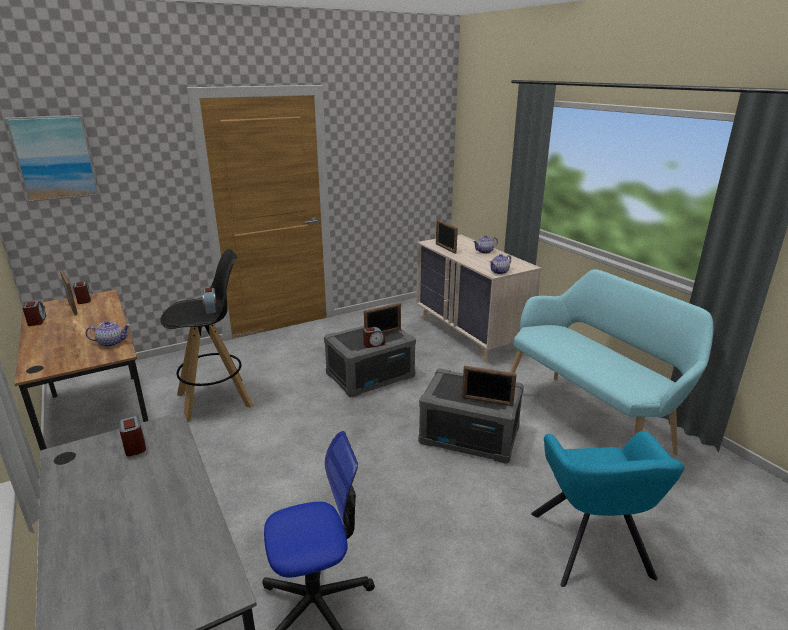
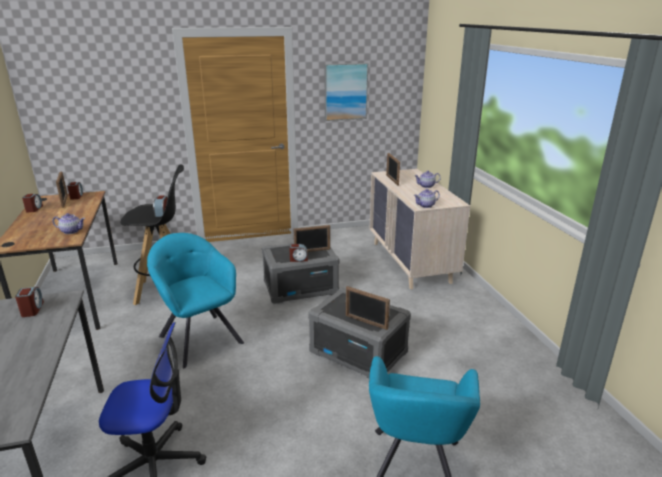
camera: 15 degrees right, 0 degrees up
picture [5,115,99,202] -> picture moved to [325,63,368,121]
turquoise bench [510,269,714,455] -> none
none -> turquoise armchair [147,233,244,368]

